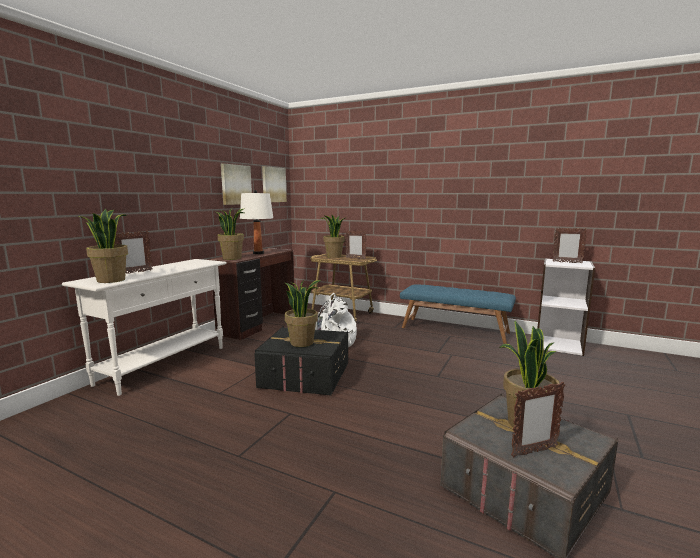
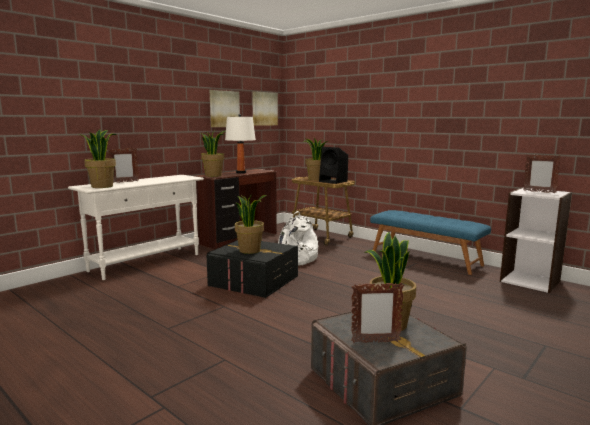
camera: 15 degrees right, 0 degrees up
picture frame [345,231,366,259] -> black speaker [319,147,348,184]

